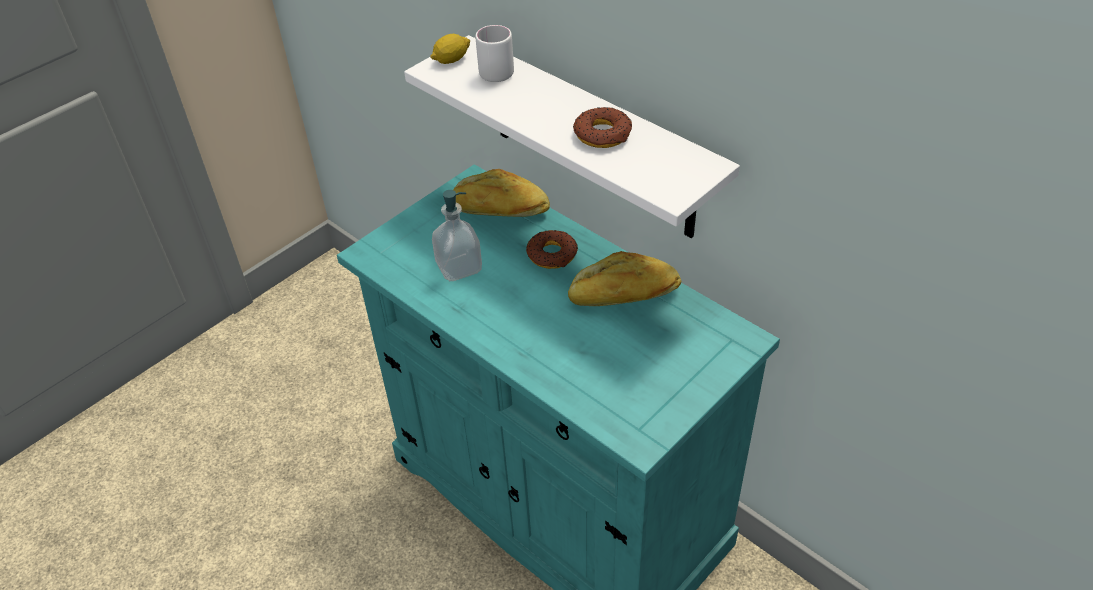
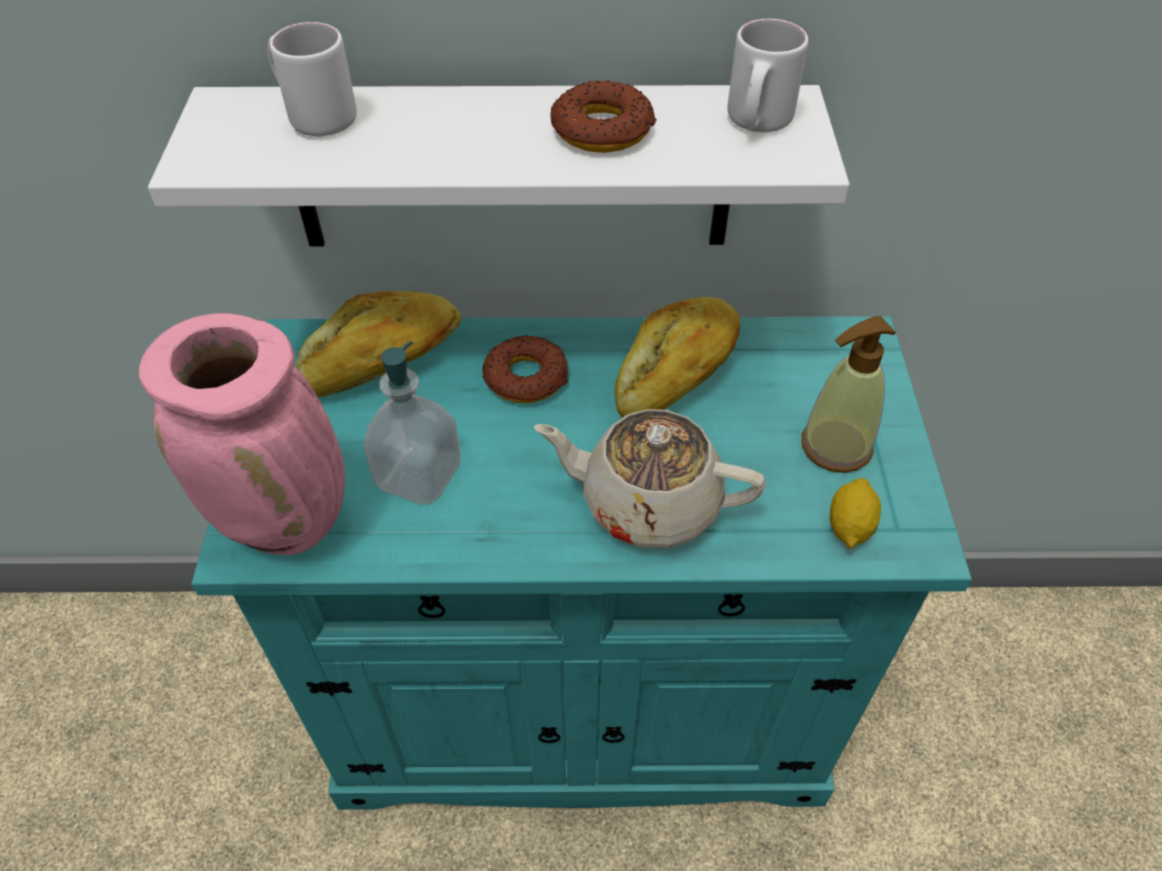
camera: 45 degrees left, 5 degrees up
lemon [430,34,470,64] -> lemon moved to [830,478,881,549]
none -> pink vase [139,313,345,555]
none -> beige teapot [534,409,766,548]
none -> white mug [727,19,808,132]
none -> soap dispenser [802,316,896,473]

